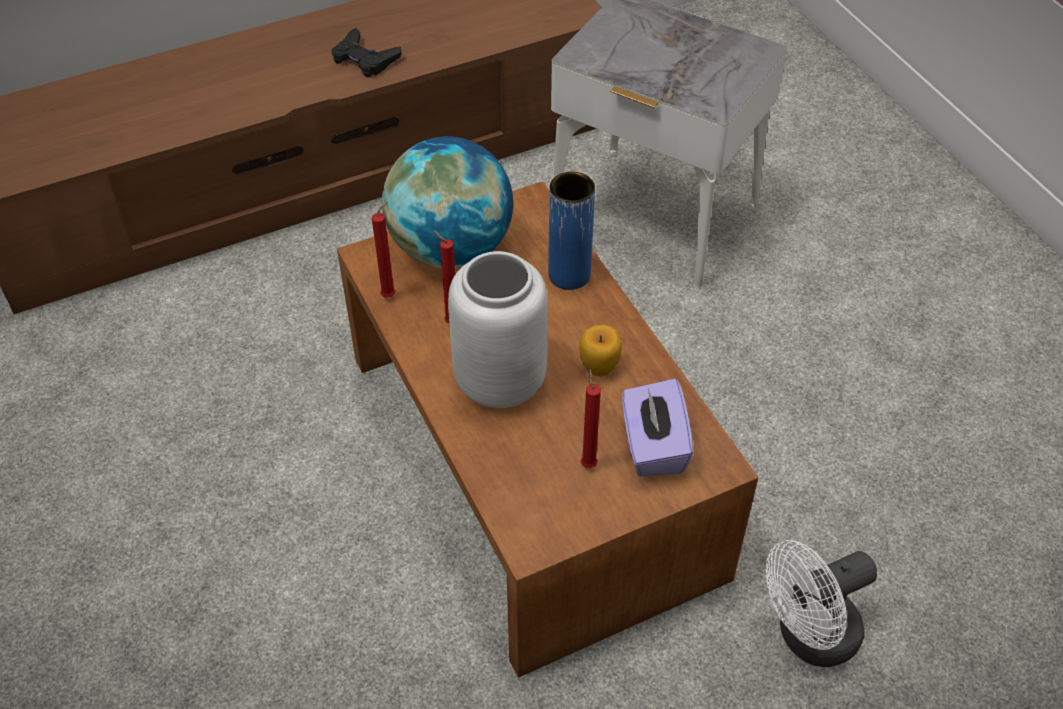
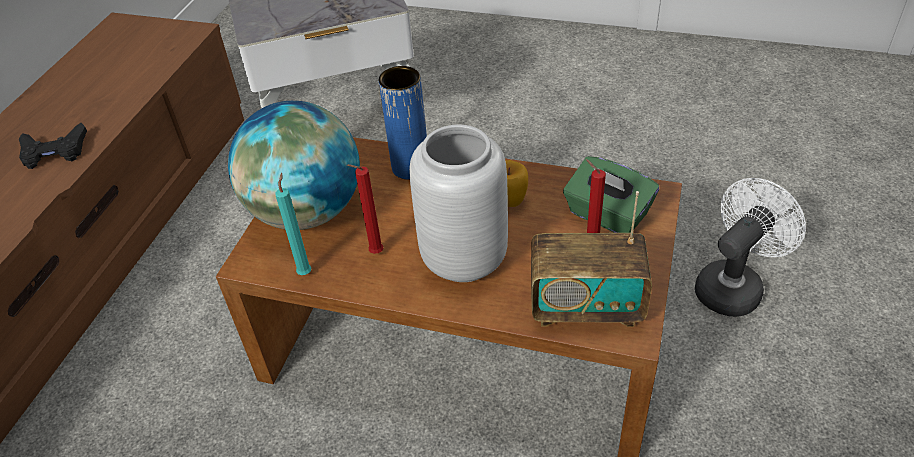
camera: 45 degrees left, 5 degrees down
red candle [372,201,396,298] -> turquoise candle [275,173,311,275]
purple tissue box [622,379,693,476] -> green tissue box [563,156,659,233]
white fan [765,540,877,667] -> white fan turned 150 degrees counterclockwise [695,178,806,317]
none -> radio [531,191,652,327]

